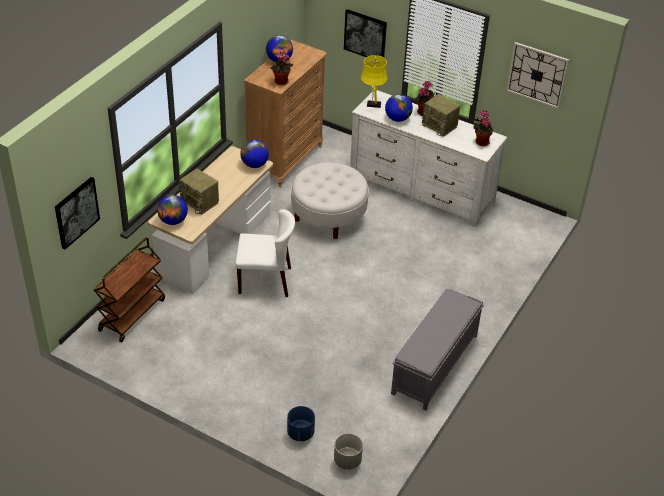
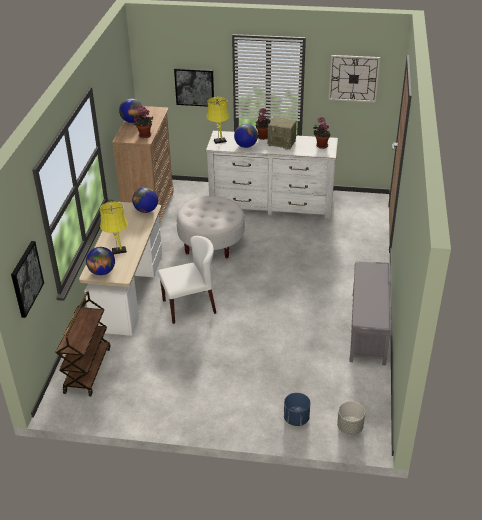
camera: 20 degrees left, 5 degrees down
radio [179,168,219,215] -> yellow table lamp [100,202,128,255]

